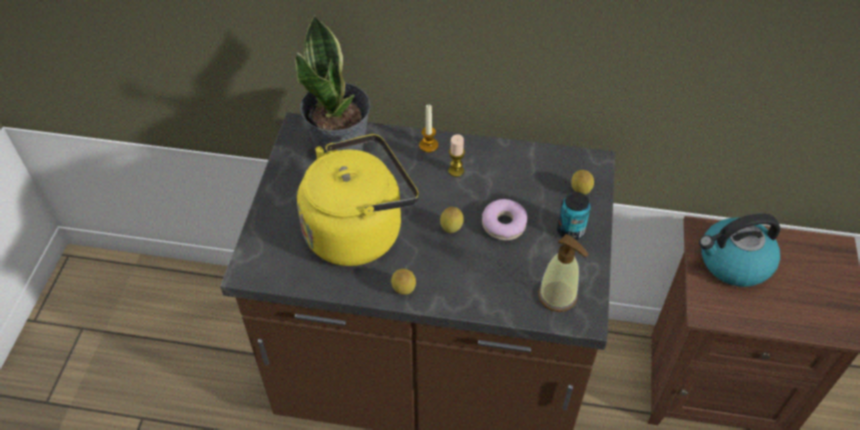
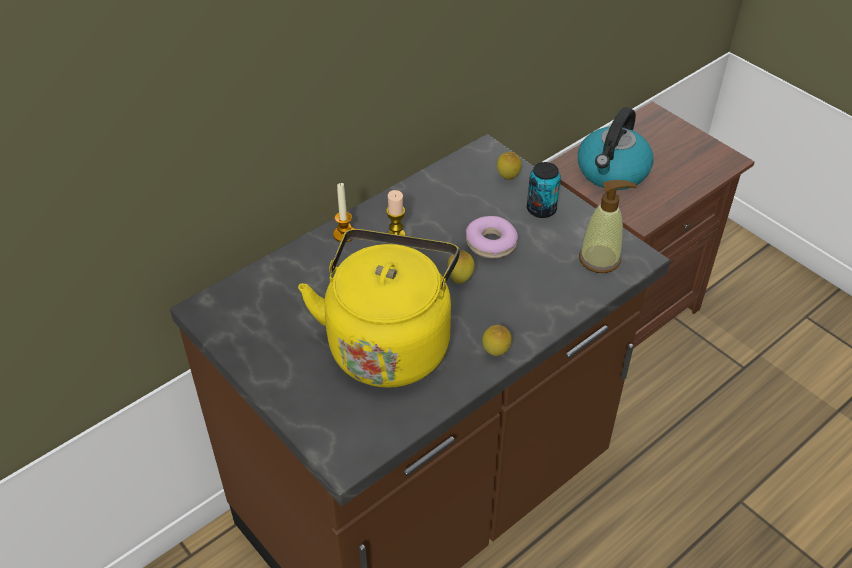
camera: 50 degrees left, 5 degrees down
potted plant [295,14,371,153] -> none

